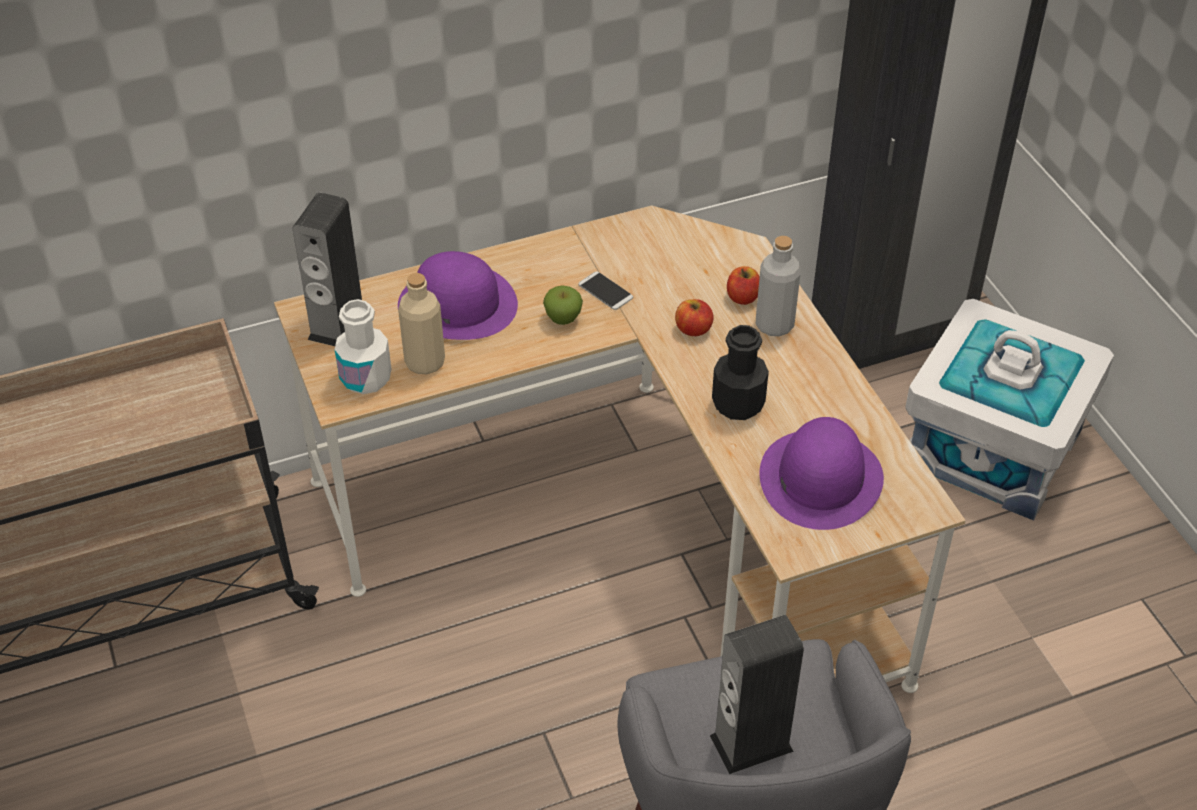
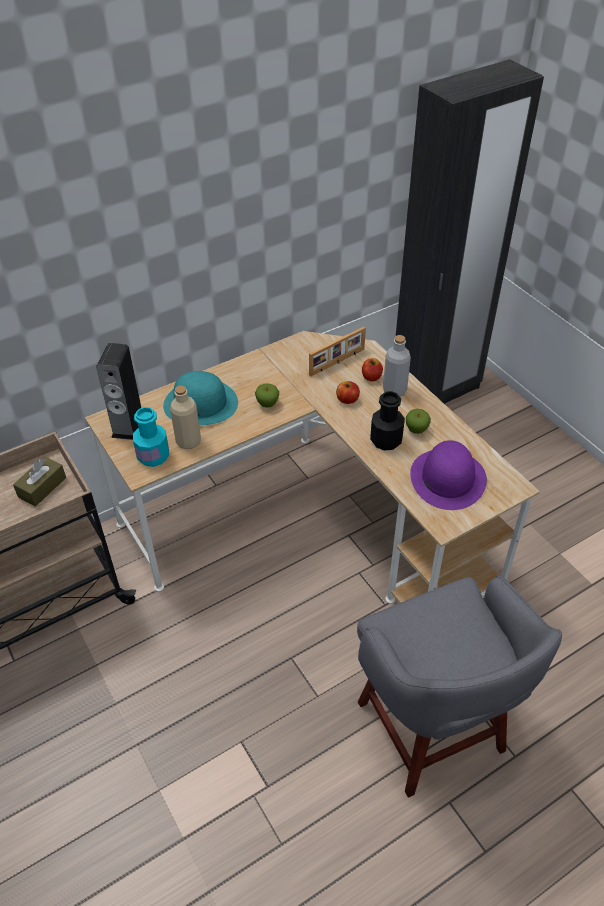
camera: 10 degrees left, 0 degrees up
white bottle [335,299,392,394] -> turquoise bottle [133,407,169,467]
purple hat [398,251,518,340] -> turquoise hat [163,371,238,425]
phone [578,271,633,310] -> none
speaker [710,615,804,774] -> none
white storage box [905,299,1114,521] -> none
none -> brown tissue box [13,456,66,506]
none -> picture frame [309,327,366,376]
none -> apple [406,409,431,434]

